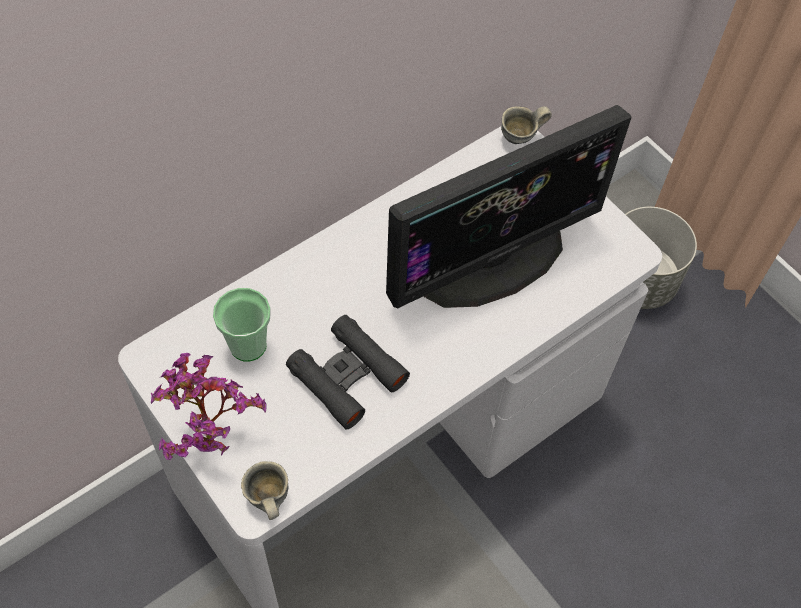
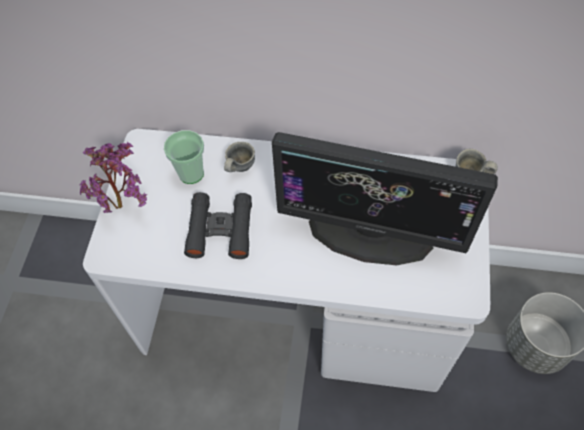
camera: 50 degrees right, 0 degrees up
grey mug [241,461,289,520] -> grey mug moved to [224,142,255,172]

